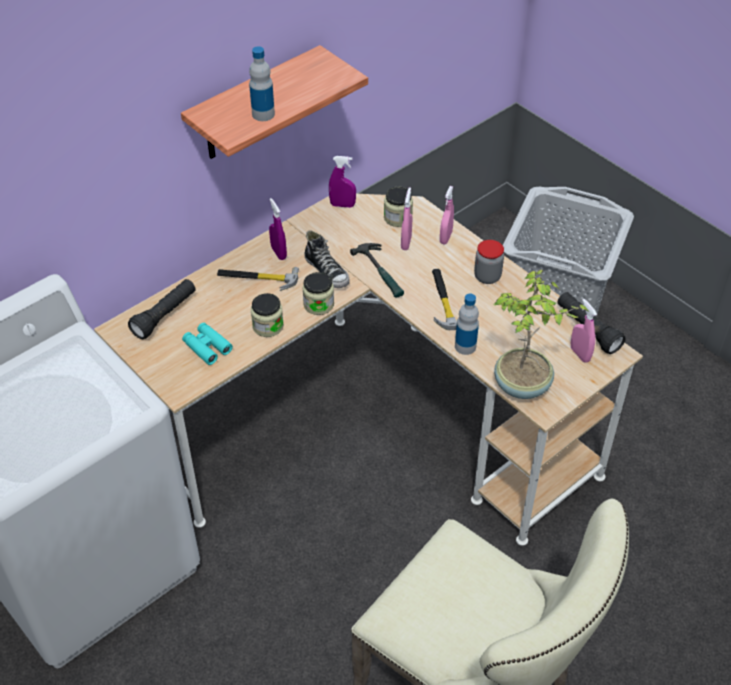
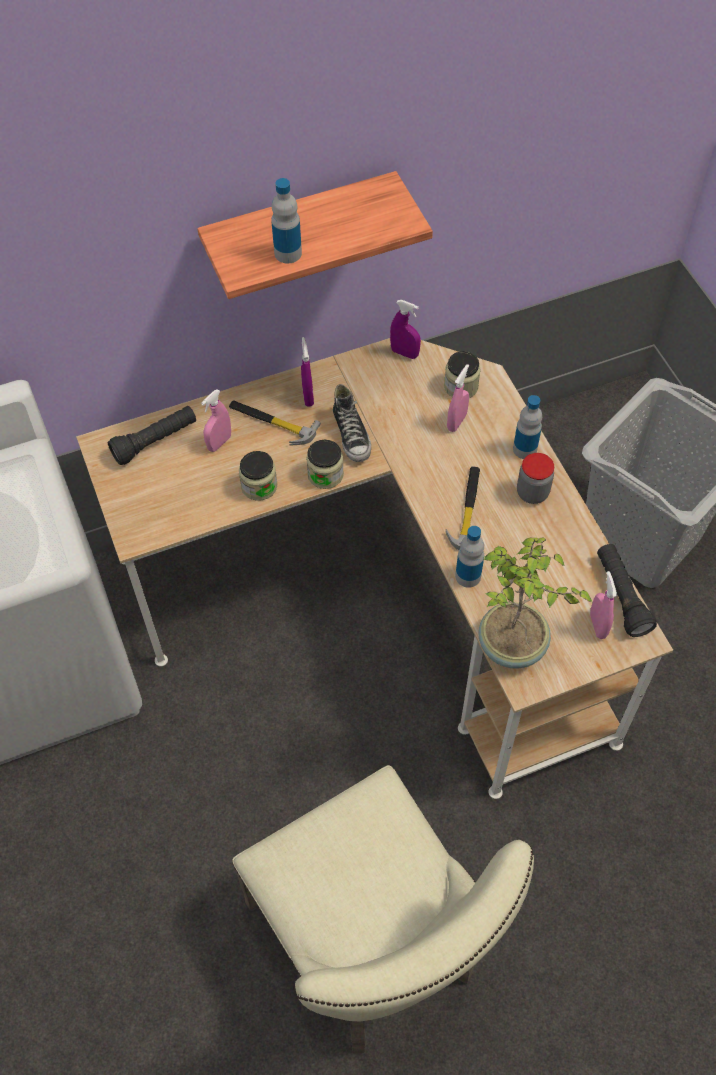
camera: 20 degrees right, 10 degrees up
turquoise binoculars [182,323,233,365] -> none
hammer [350,243,404,297] -> none
pink spray bottle [440,186,454,244] -> pink spray bottle moved to [201,389,231,452]
none -> bottle [513,395,542,459]

